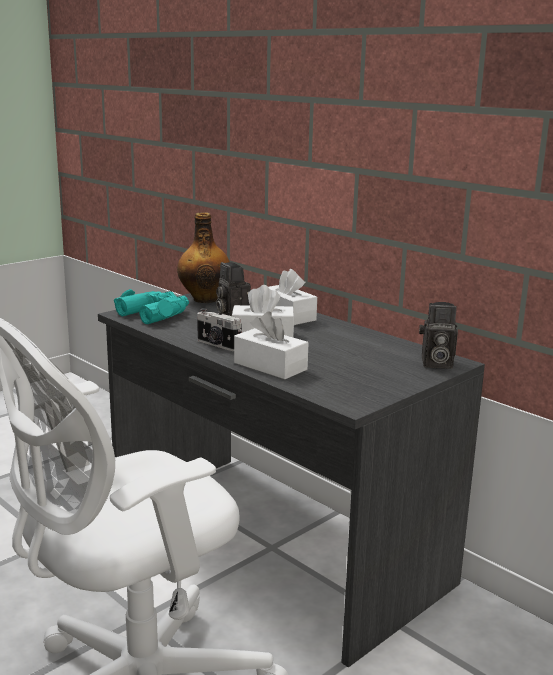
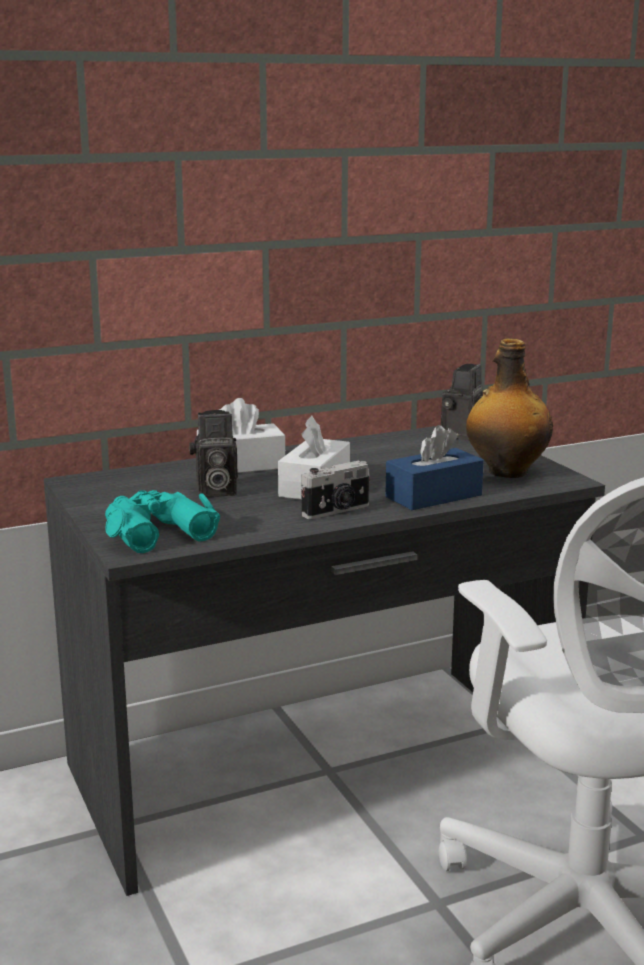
camera: 70 degrees left, 0 degrees up
bottle [177,212,230,303] -> bottle moved to [466,338,553,478]
white tissue box [234,312,308,379] -> blue tissue box [385,425,484,510]

